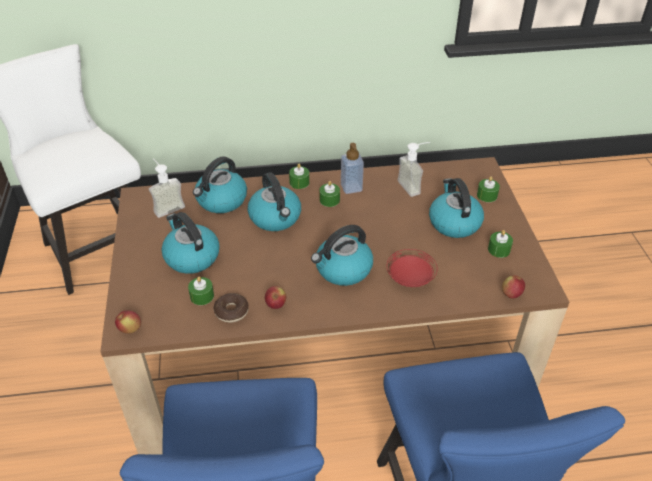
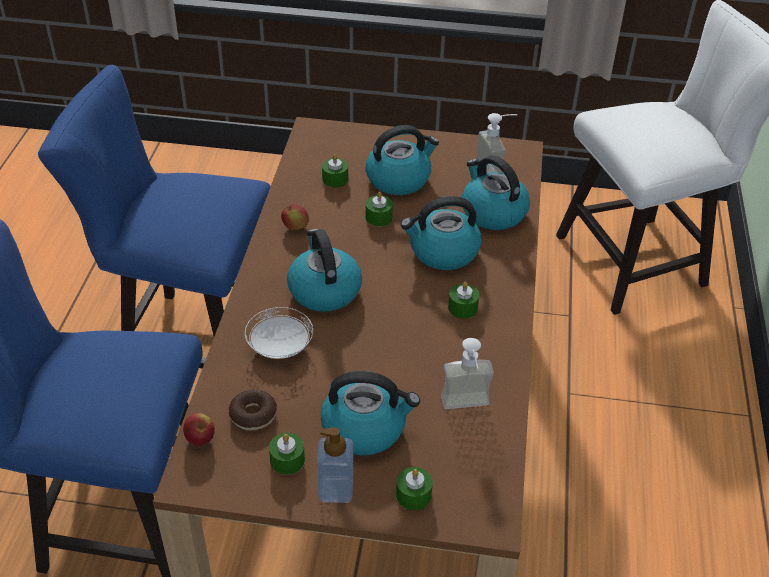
camera: 105 degrees right, 0 degrees up
apple [115,310,141,334] -> none
donut [214,293,249,323] -> donut moved to [229,389,277,431]
green candle [289,164,309,189] -> green candle moved to [366,192,393,226]
soap dispenser [341,143,364,194] -> soap dispenser moved to [317,427,353,503]
red plate [387,249,438,287] -> white plate [245,307,313,359]

